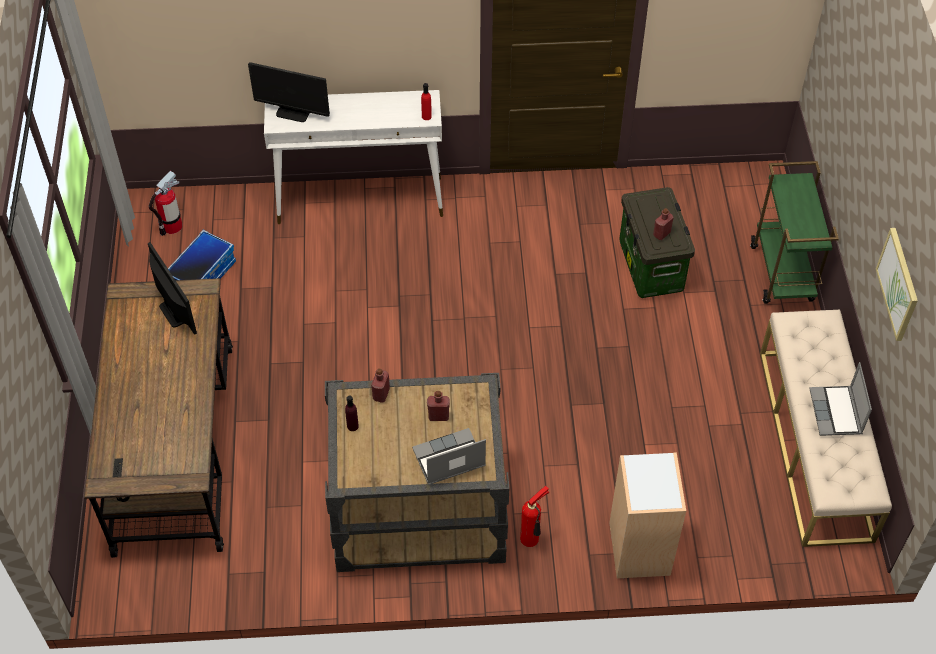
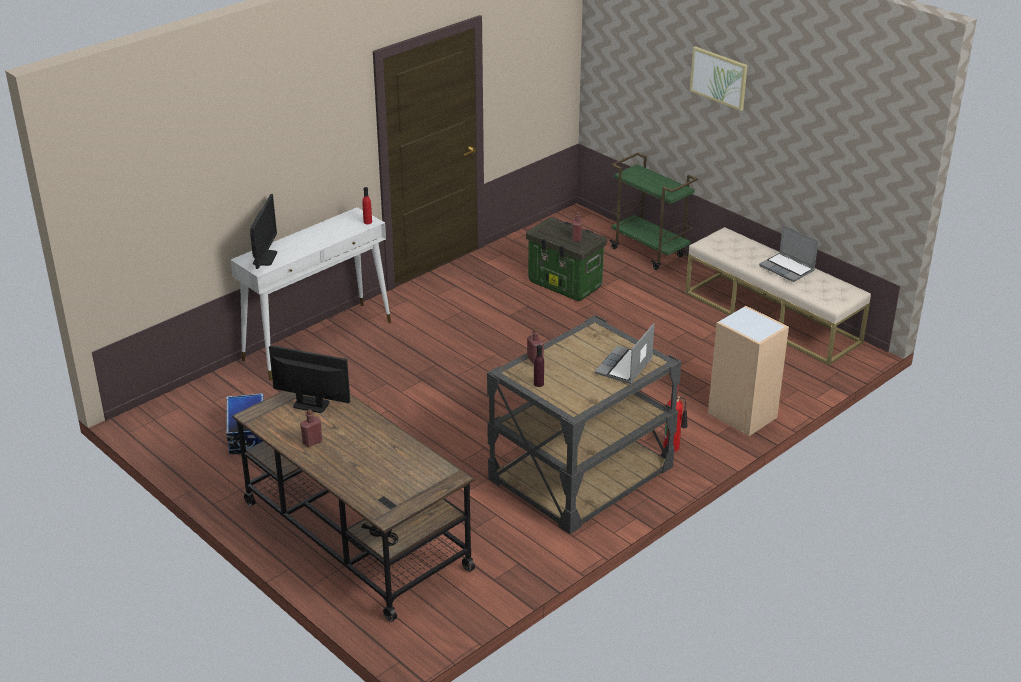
camera: 40 degrees left, 20 degrees down
fire extinguisher [149,171,182,236] -> none
monitor [248,62,330,122] -> monitor turned 60 degrees counterclockwise [250,194,277,269]
red bottle [427,391,450,421] -> red bottle moved to [300,409,322,447]
picture [876,228,918,341] -> picture moved to [690,46,748,111]

